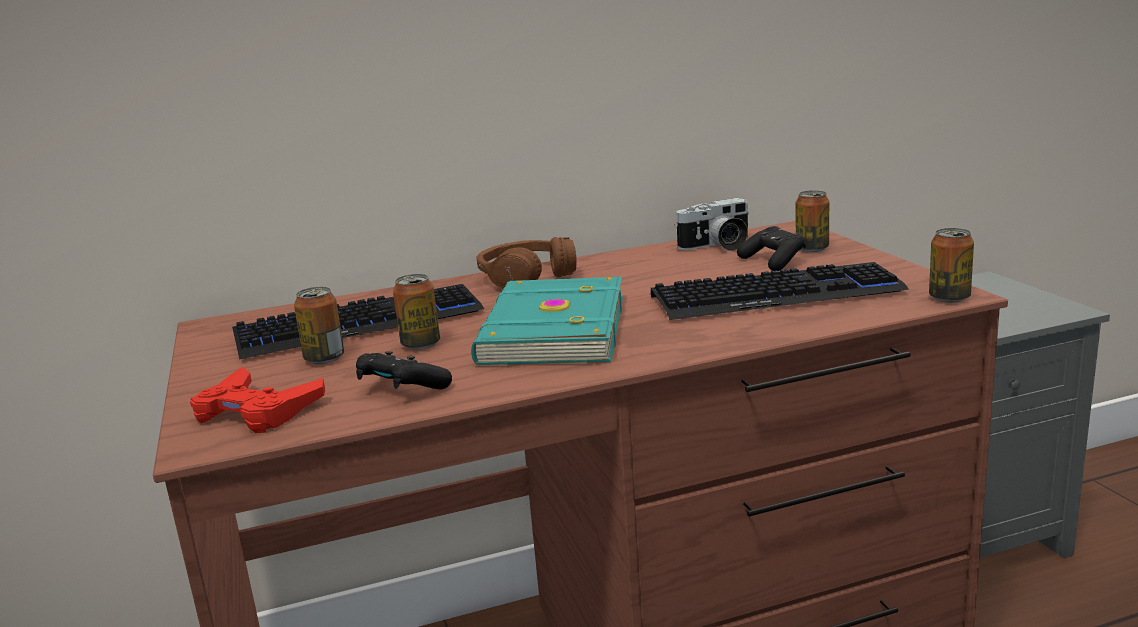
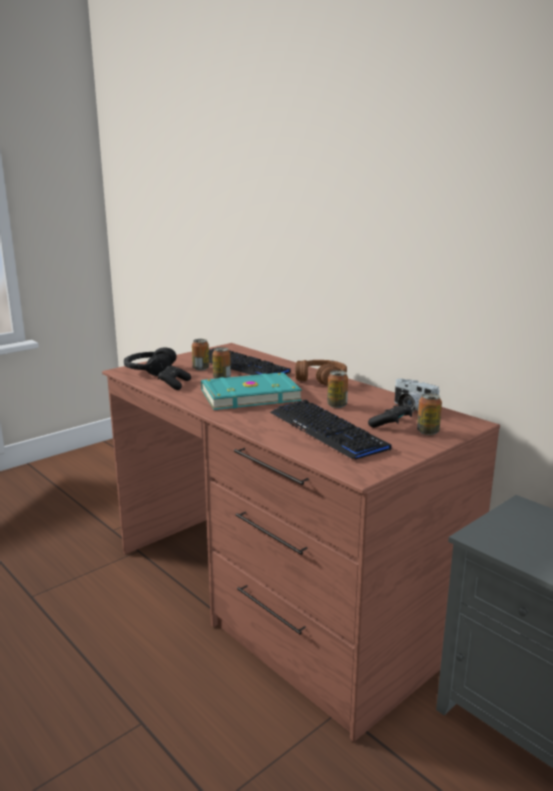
camera: 65 degrees right, 0 degrees up
red game controller [190,367,325,433] -> black headphones [124,347,177,376]
can [929,228,974,303] -> can moved to [327,370,348,408]

